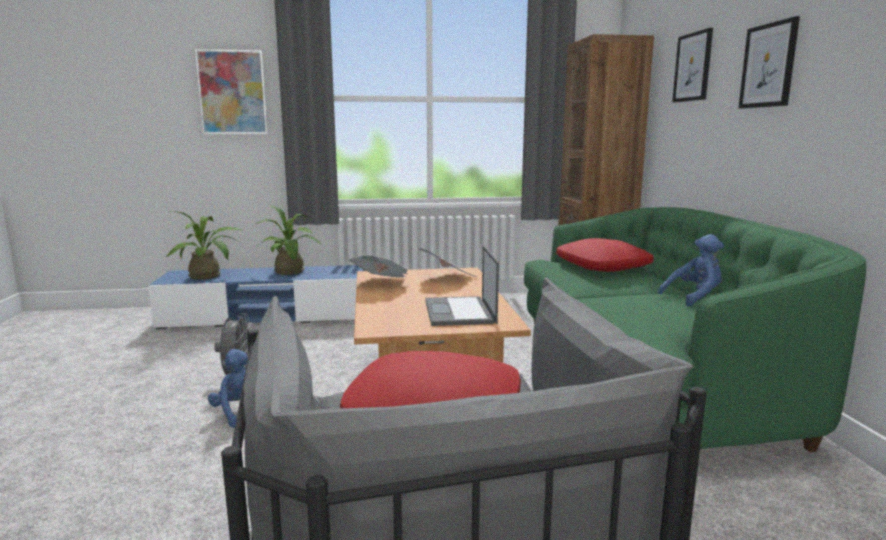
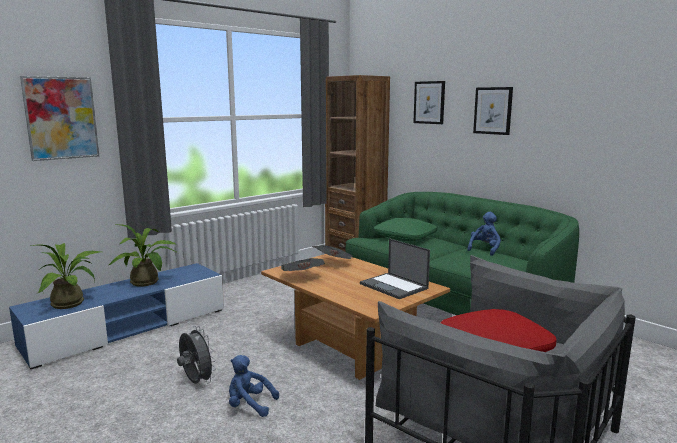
camera: 35 degrees left, 0 degrees up
red pillow [556,238,654,272] -> green pillow [374,218,437,241]

